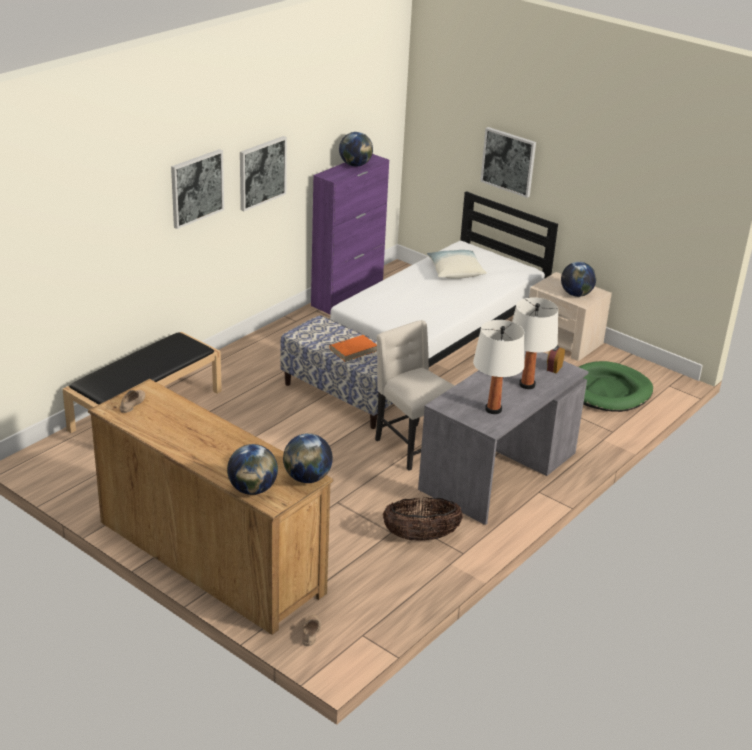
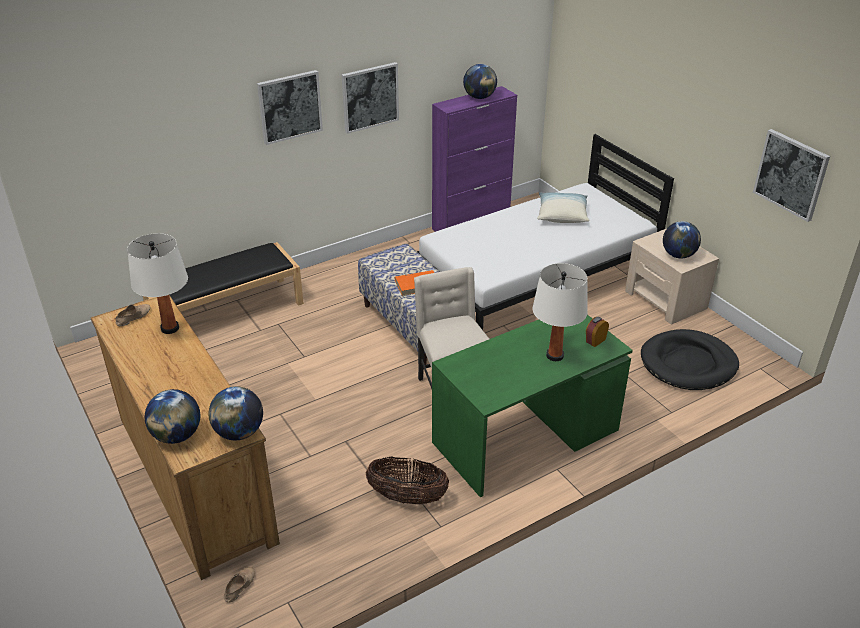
camera: 20 degrees right, 5 degrees up
grey desk [418,351,589,525] -> green desk [432,315,633,498]
white table lamp [473,320,525,414] -> white table lamp moved to [127,233,188,334]
picture [480,127,536,198] -> picture moved to [753,129,830,222]
green dog bed [579,361,653,412] -> black dog bed [641,329,739,390]

